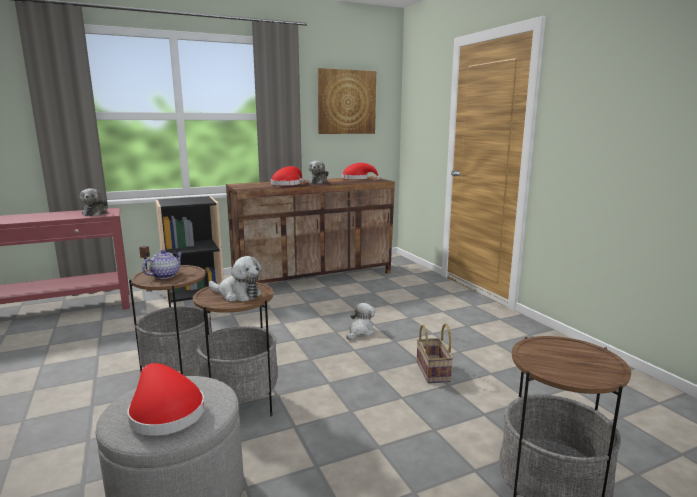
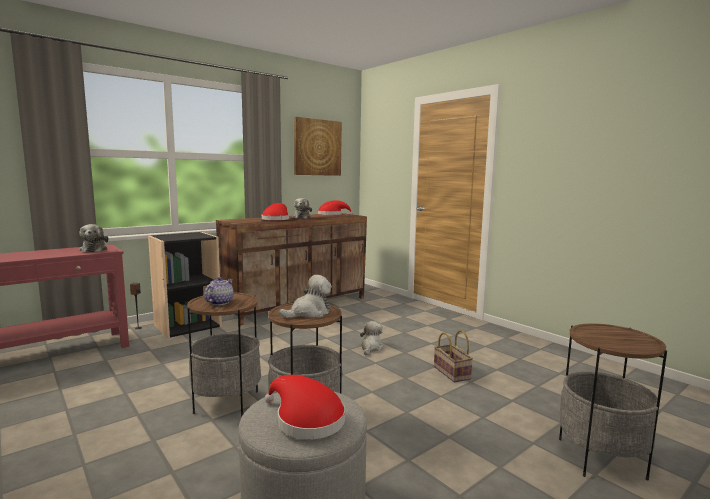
camera: 15 degrees left, 5 degrees down
plush toy [209,256,262,302] -> plush toy turned 45 degrees counterclockwise [279,275,332,318]

